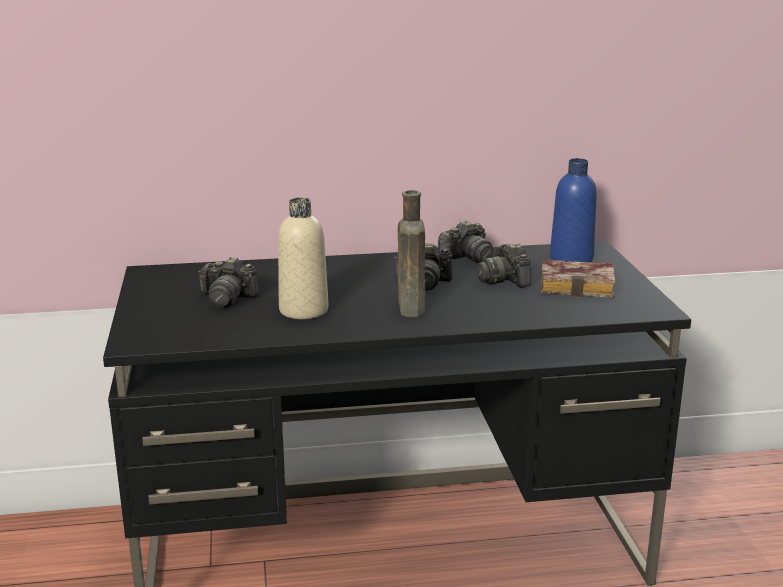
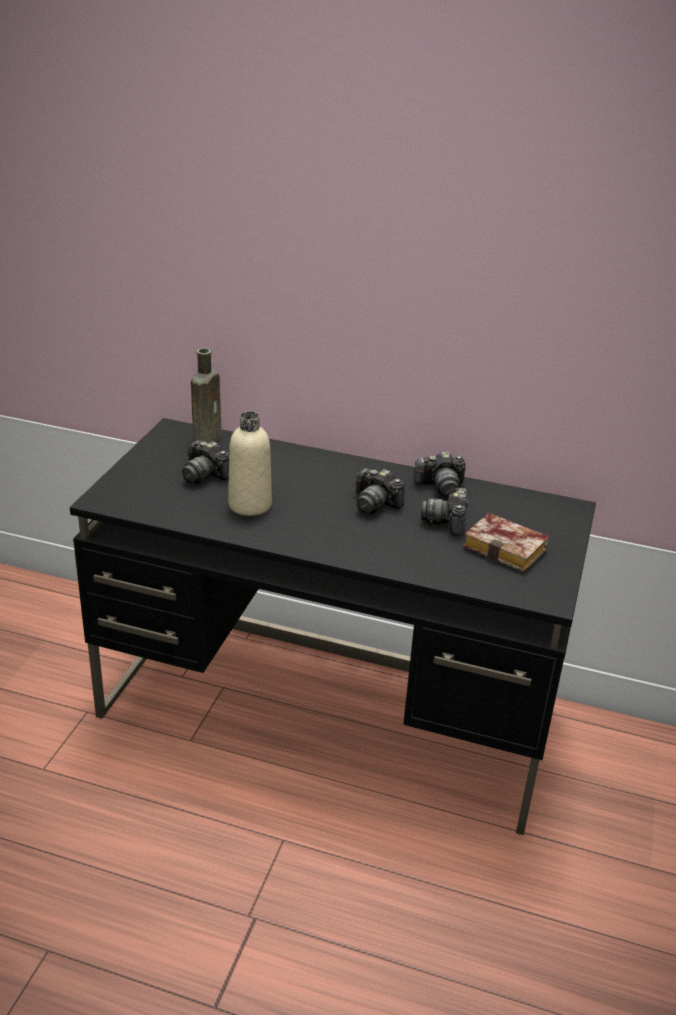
camera: 25 degrees right, 10 degrees up
brown bottle [397,190,425,317] -> brown bottle moved to [191,348,222,444]
blue bottle [550,158,597,262] -> none

